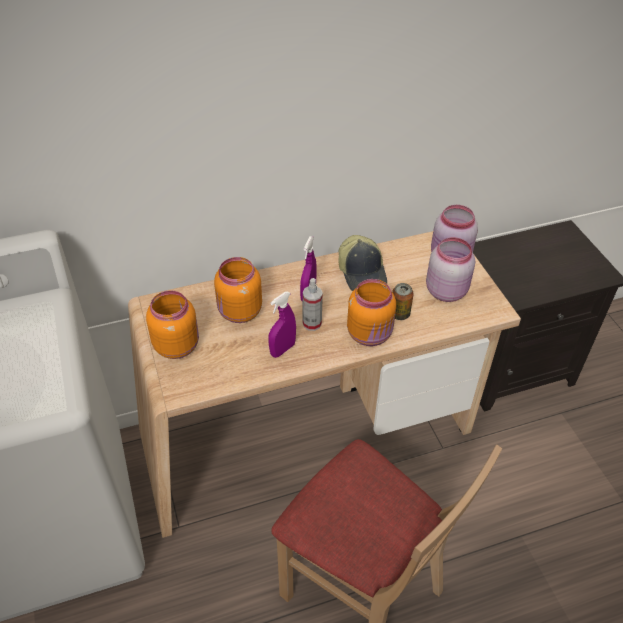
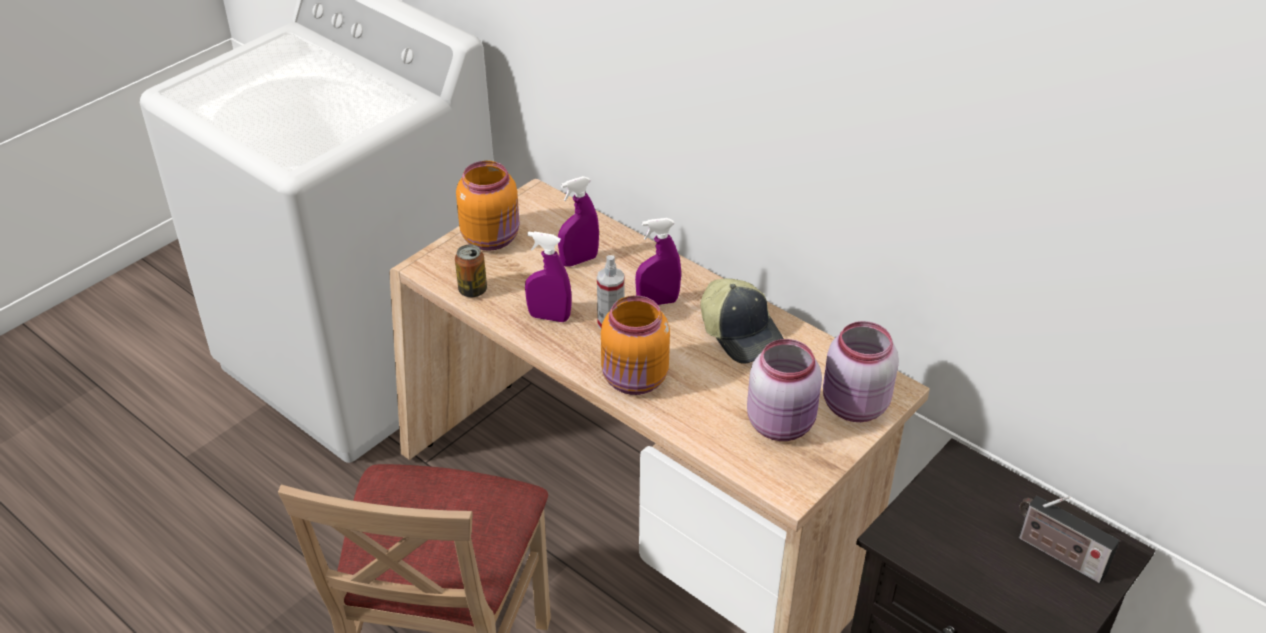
camera: 60 degrees right, 5 degrees down
orange jar [214,257,262,323] -> purple spray bottle [558,176,599,267]
cap [338,235,387,291] -> cap turned 75 degrees counterclockwise [700,278,784,364]
can [392,283,414,320] -> can moved to [455,244,487,297]
none -> radio [1019,496,1120,583]

